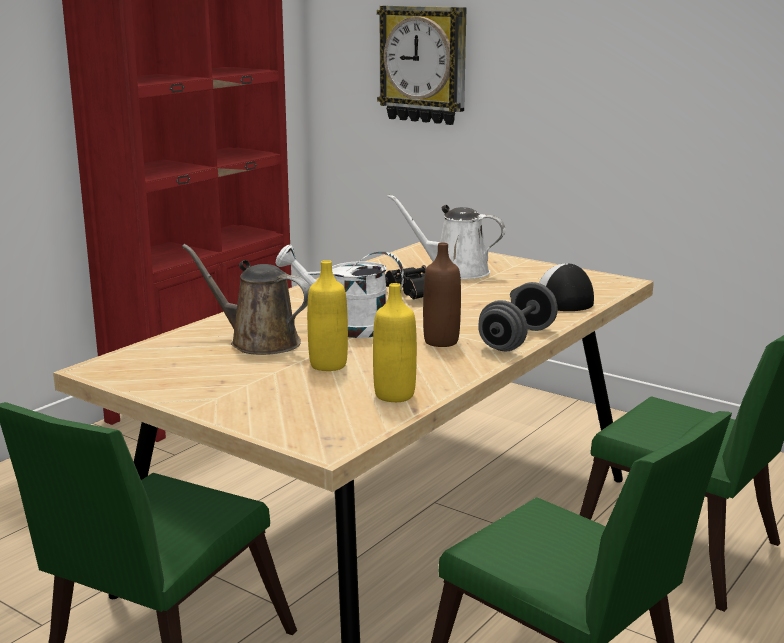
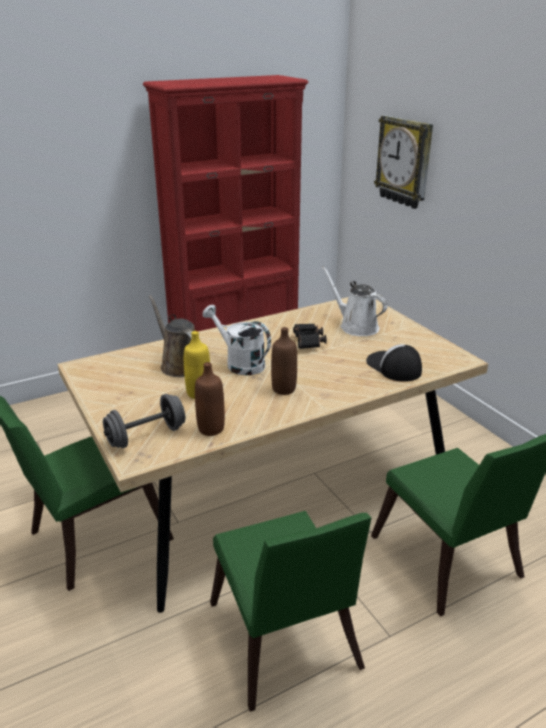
camera: 25 degrees right, 10 degrees up
yellow bottle [373,283,417,402] -> brown bottle [195,362,225,436]
grey dumbbell [478,282,558,352] -> grey dumbbell moved to [103,394,185,448]

